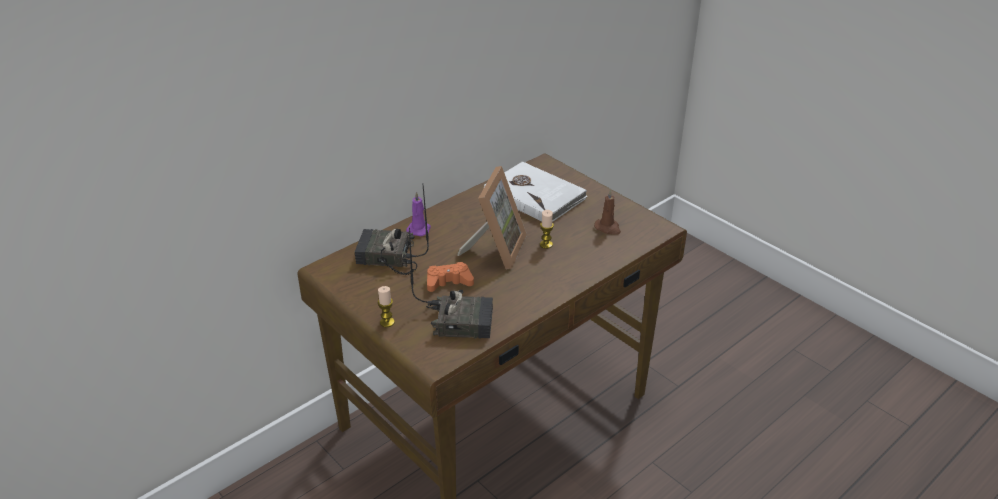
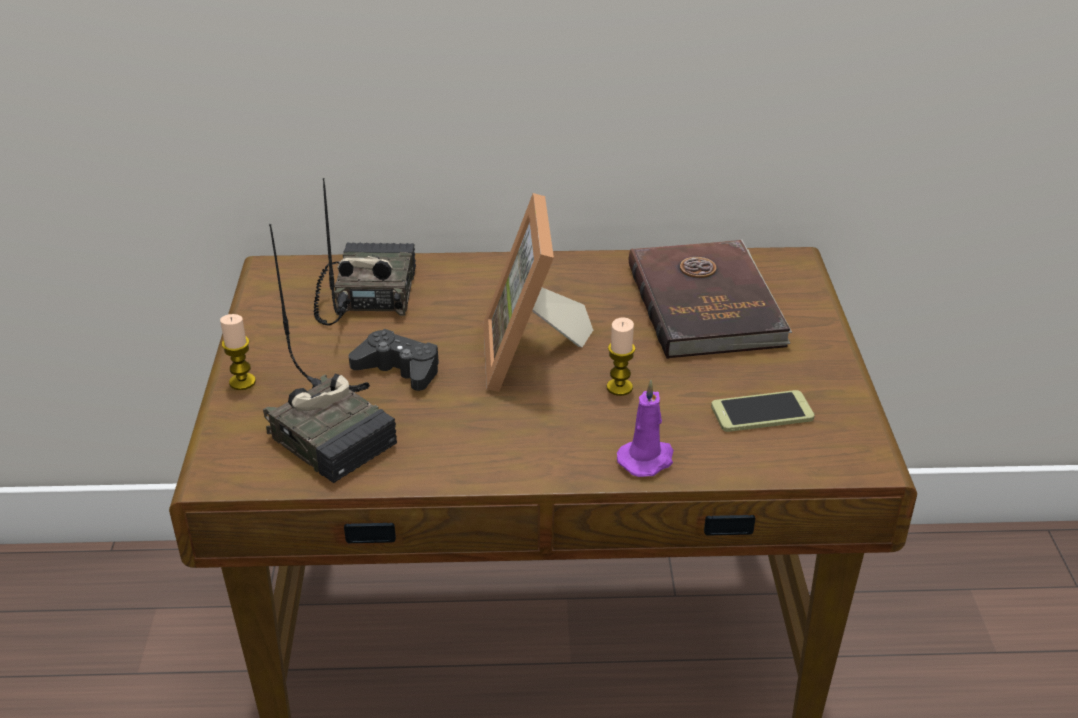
camera: 40 degrees right, 0 degrees up
radio [355,183,429,275] -> radio turned 45 degrees clockwise [314,178,416,326]
purple candle [406,191,431,236] -> purple candle moved to [617,380,674,477]
orange game controller [427,262,474,292] -> black game controller [349,329,439,391]
picture frame [457,166,527,269] -> picture frame turned 120 degrees clockwise [483,193,593,392]
white book [484,161,588,222] -> brown book [629,240,792,359]
brown candle [594,189,621,234] -> phone [711,390,814,432]

